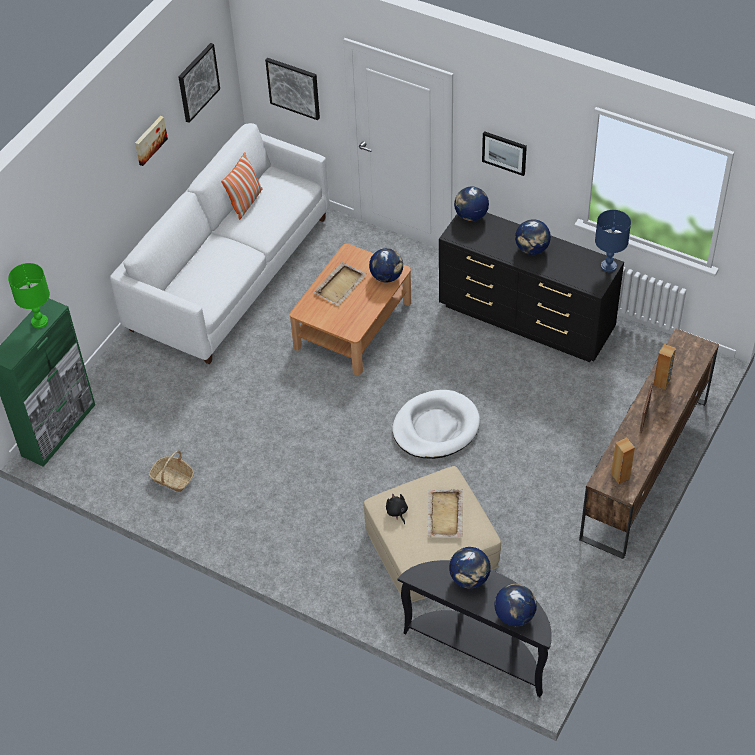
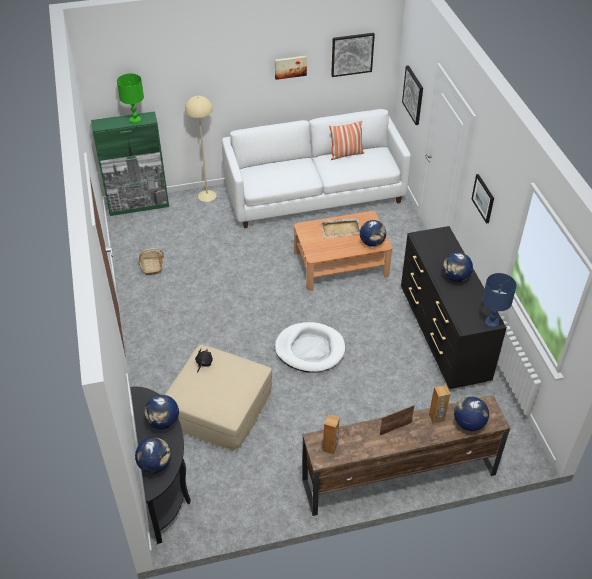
camera: 45 degrees right, 5 degrees down
beige tray [428,489,463,537] -> none
globe [454,187,489,221] -> globe moved to [454,397,489,431]
none -> beige floor lamp [185,96,217,202]

